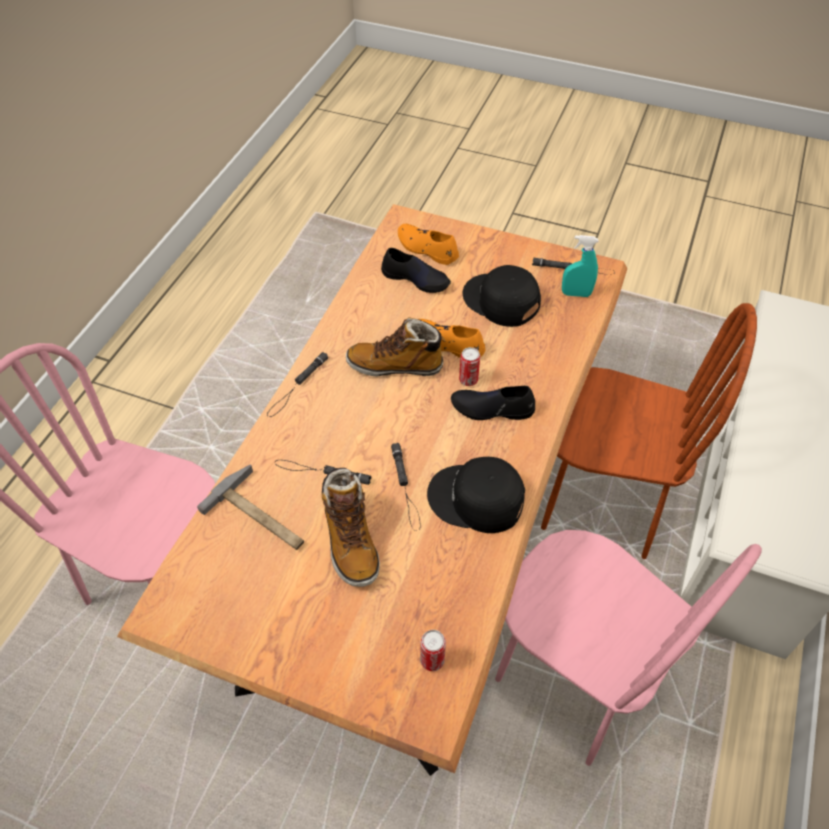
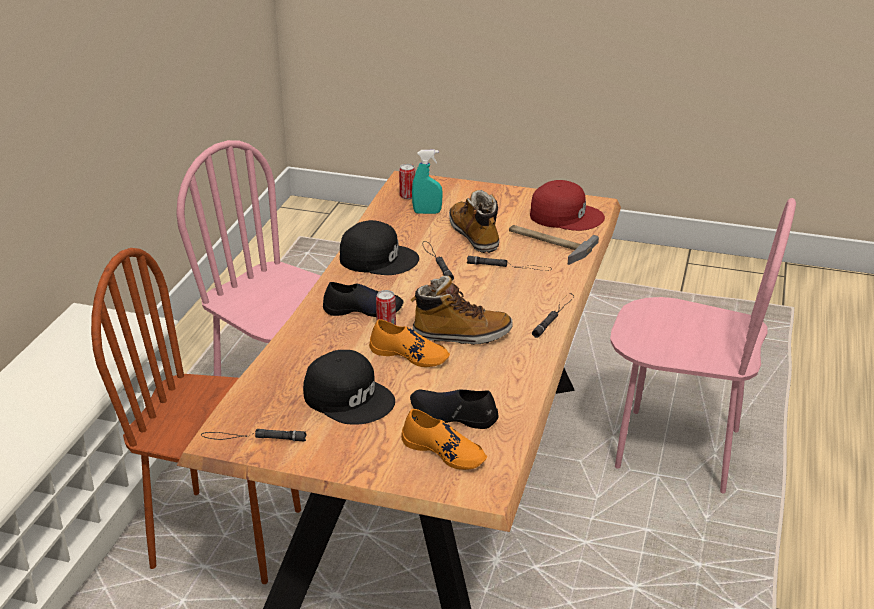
camera: 175 degrees right, 20 degrees down
turquoise spray bottle [562,235,598,297] -> turquoise spray bottle moved to [412,150,443,214]
none -> red cap [530,180,605,231]

